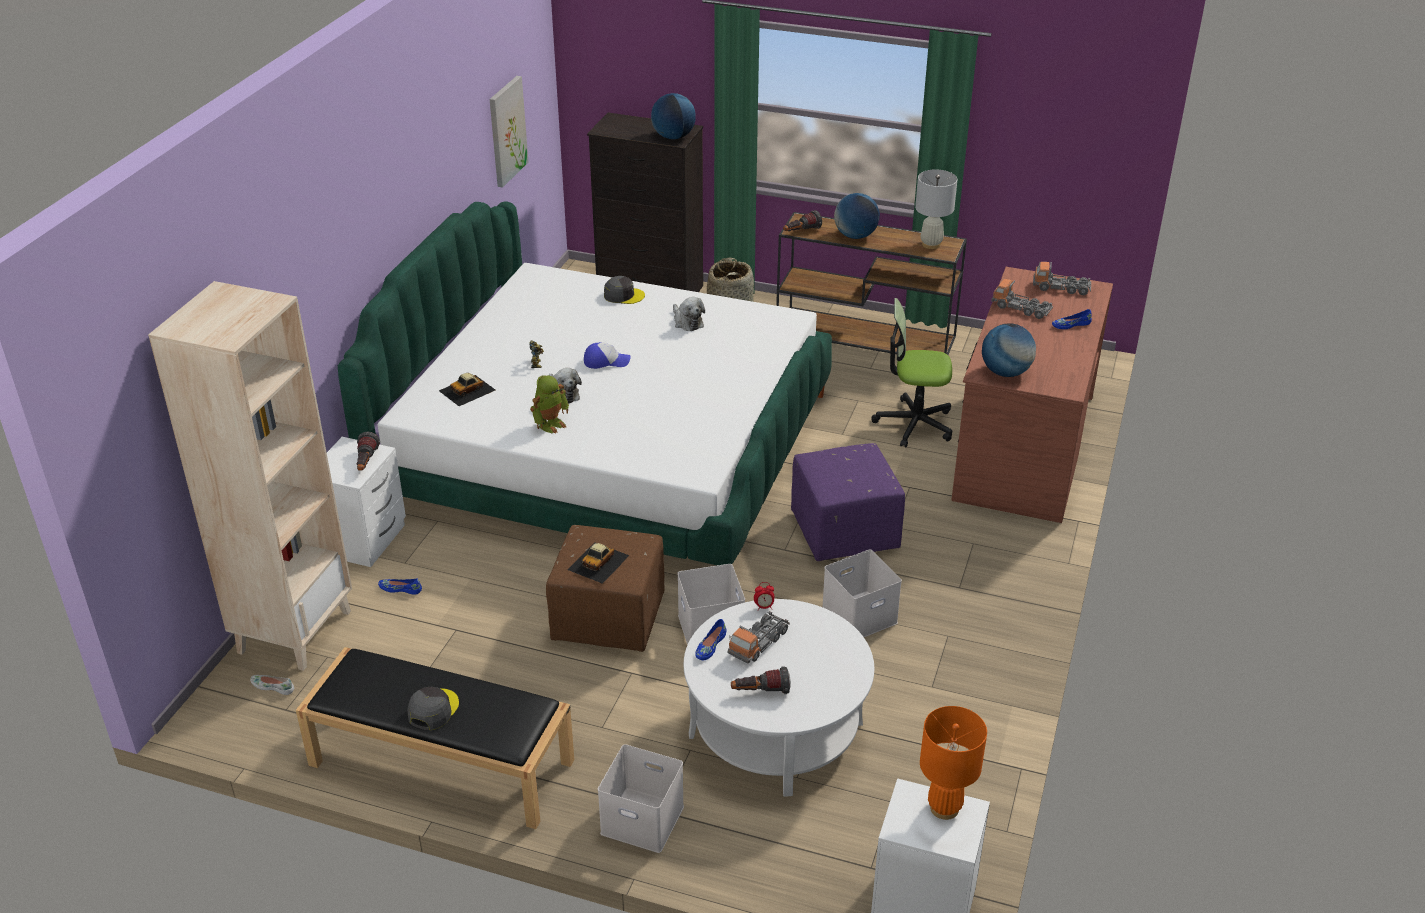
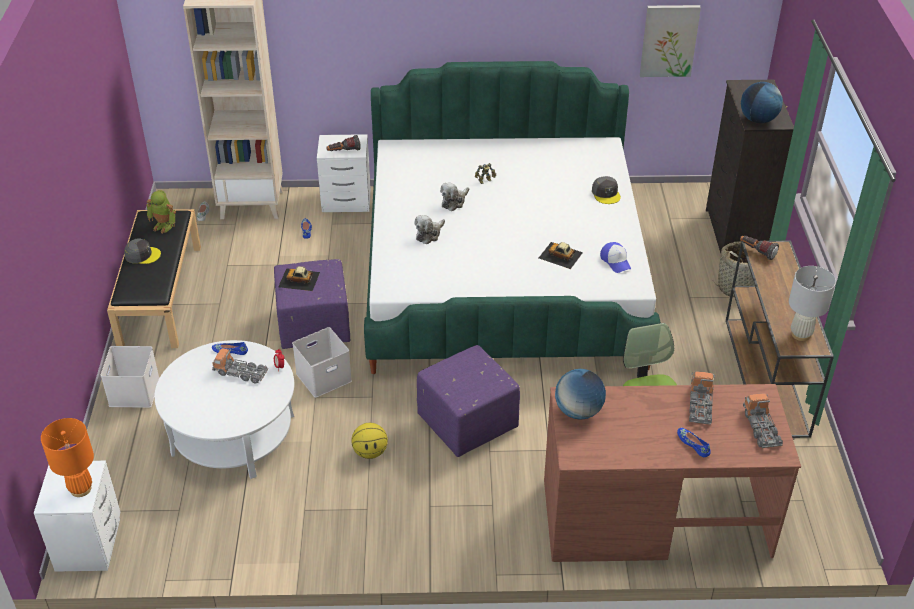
camera: 70 degrees right, 5 degrees up
toy car [439,373,495,406] -> toy car moved to [539,242,583,269]
toy robot [530,375,569,434] -> toy robot moved to [146,190,176,233]
brown ottoman [546,525,665,652] -> purple ottoman [274,259,350,349]
cap [584,342,630,369] -> cap moved to [600,242,631,273]
plush toy [673,297,705,331] -> plush toy moved to [414,215,445,244]
flashlight [731,666,791,694] -> none
white storage box [823,549,902,637] -> basketball [351,423,388,459]
globe [834,193,880,239] -> none

